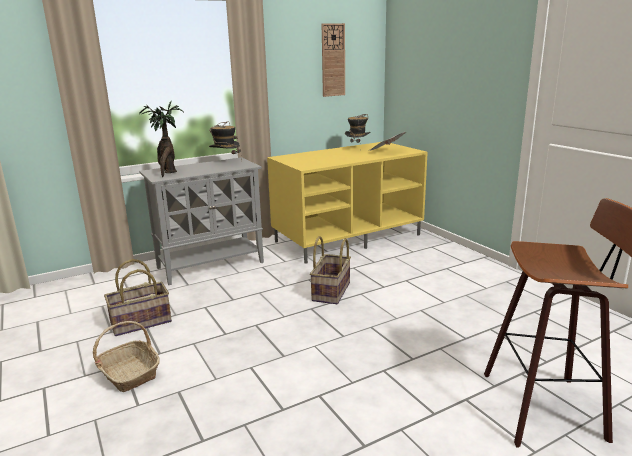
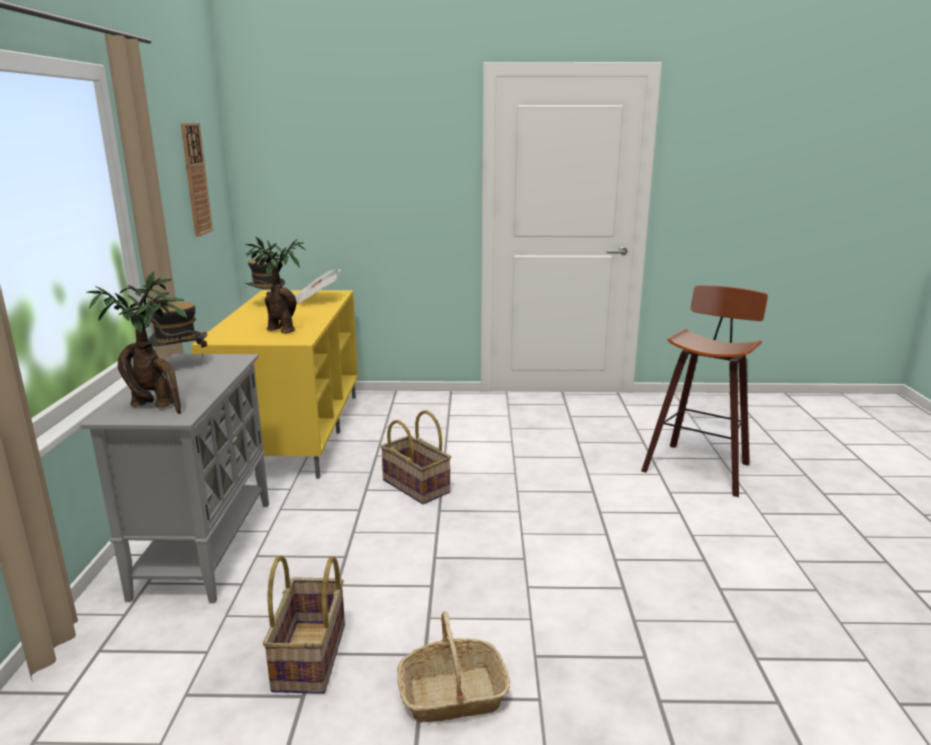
camera: 60 degrees left, 0 degrees up
none -> potted plant [245,237,305,333]

